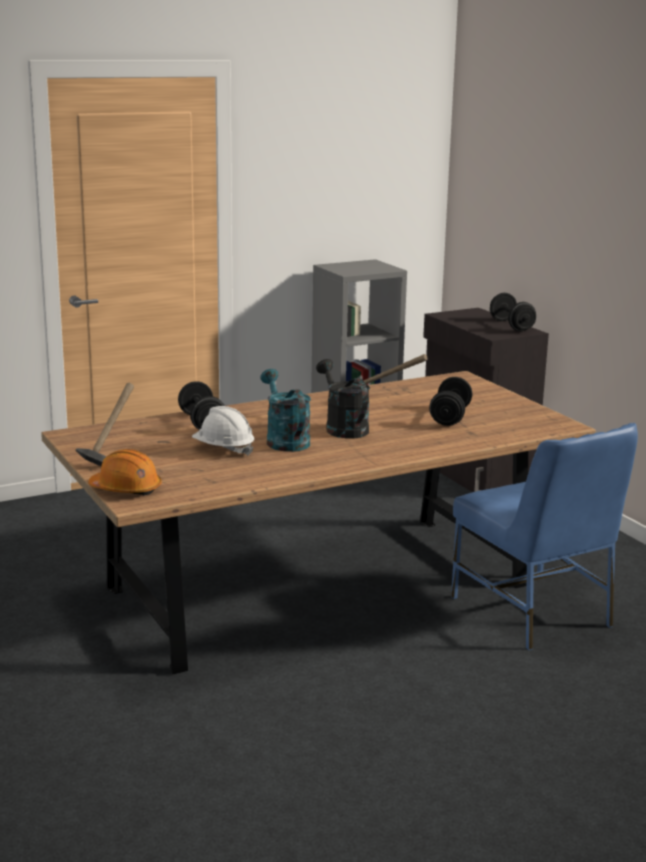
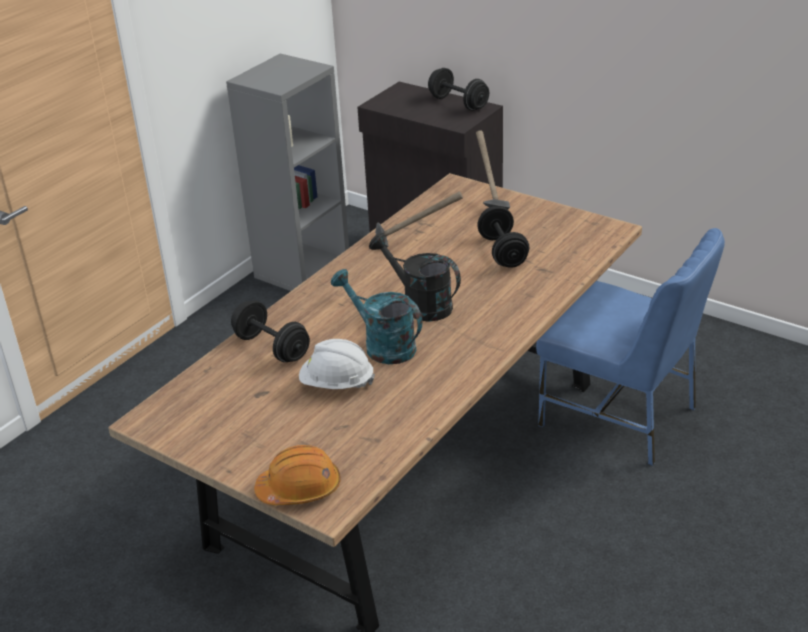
camera: 25 degrees left, 15 degrees up
hammer [75,383,134,466] -> hammer moved to [476,131,510,209]

